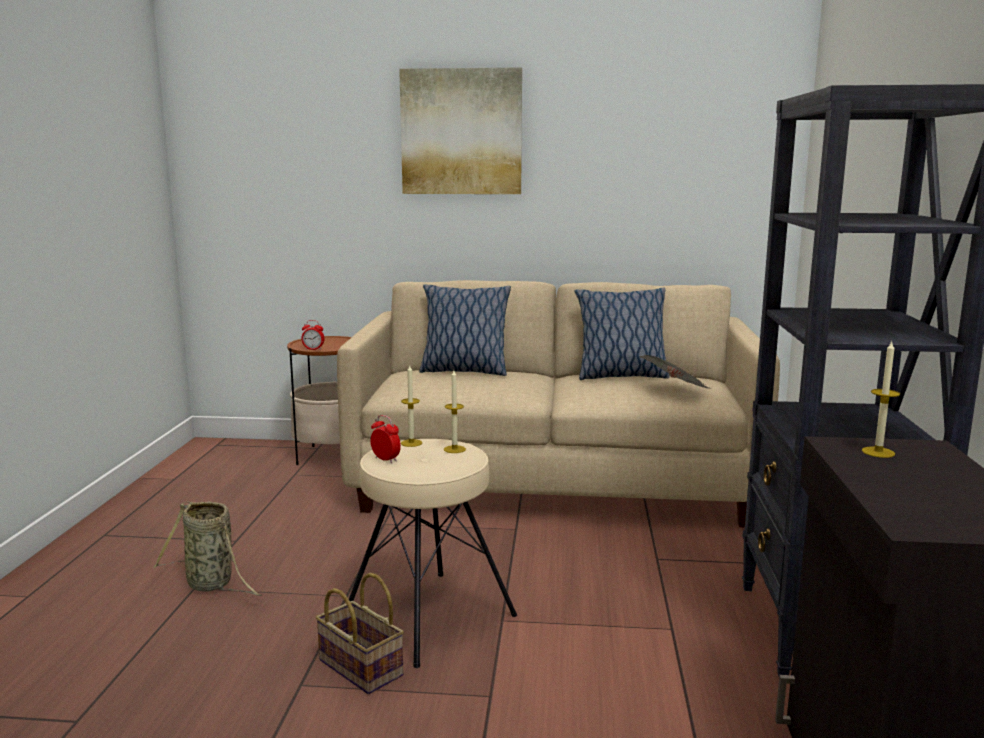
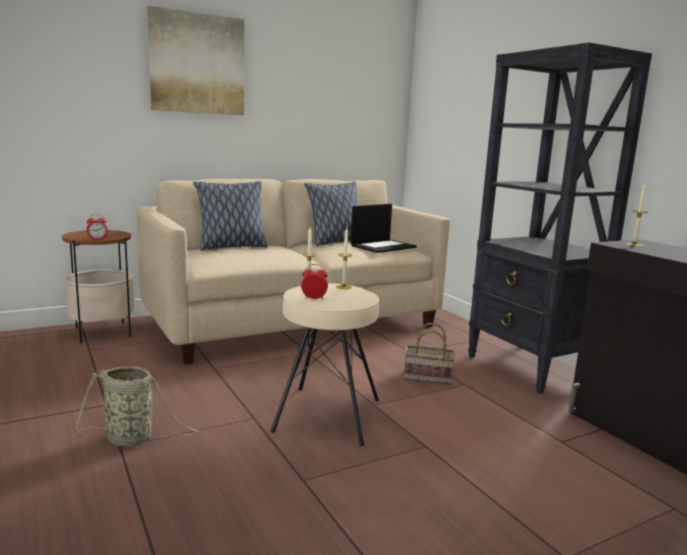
camera: 35 degrees left, 0 degrees up
basket [316,573,404,694] -> basket moved to [404,323,455,385]
newspaper [639,355,709,388] -> laptop [351,204,417,253]

